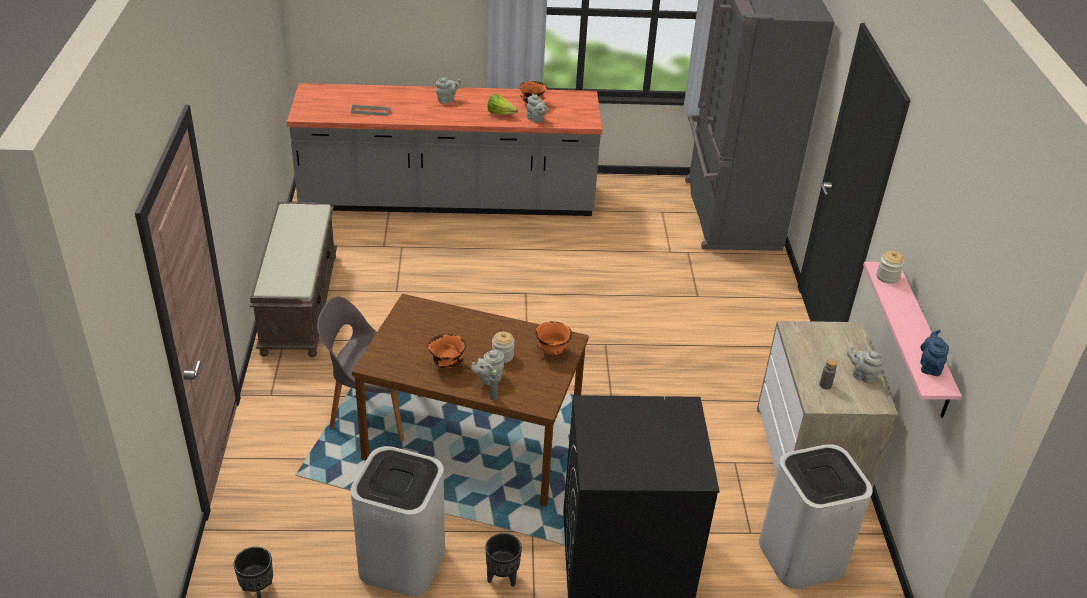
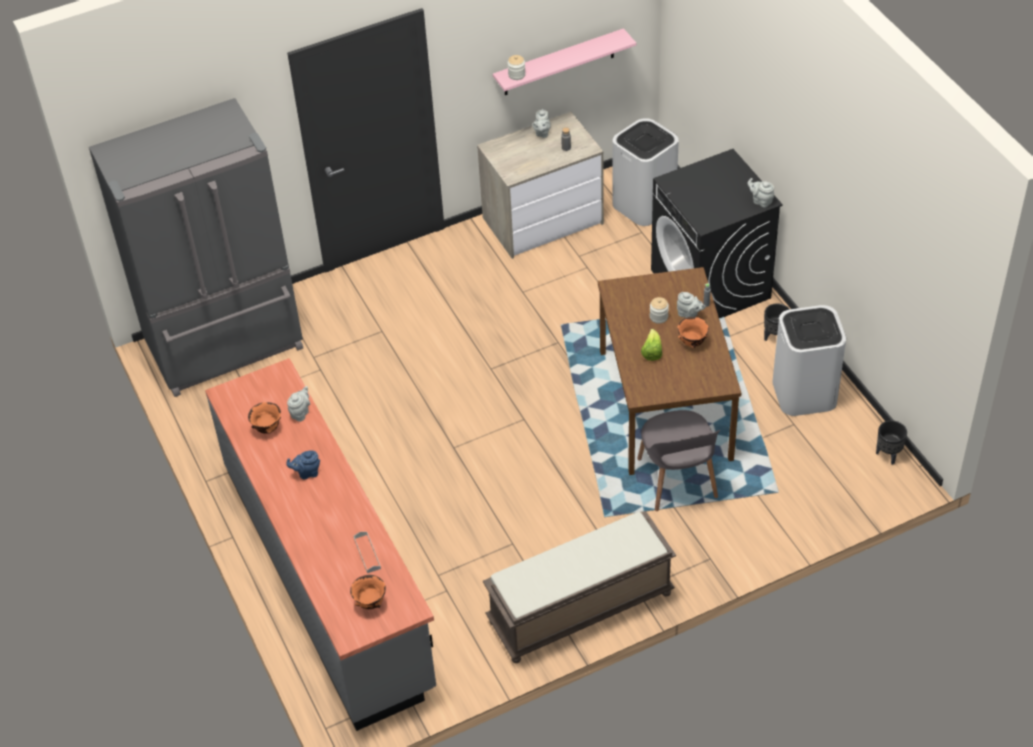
camera: 110 degrees left, 10 degrees up
grey teapot [436,77,461,104] -> grey teapot moved to [747,178,774,208]
lettuce [488,94,518,115] -> lettuce moved to [641,329,662,361]
orange bowl [536,321,572,355] -> orange bowl moved to [350,575,386,609]
blue teapot [920,330,949,376] -> blue teapot moved to [286,450,320,479]

